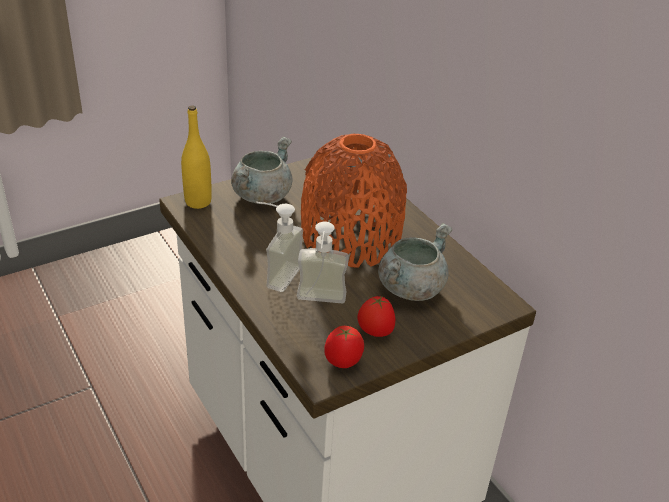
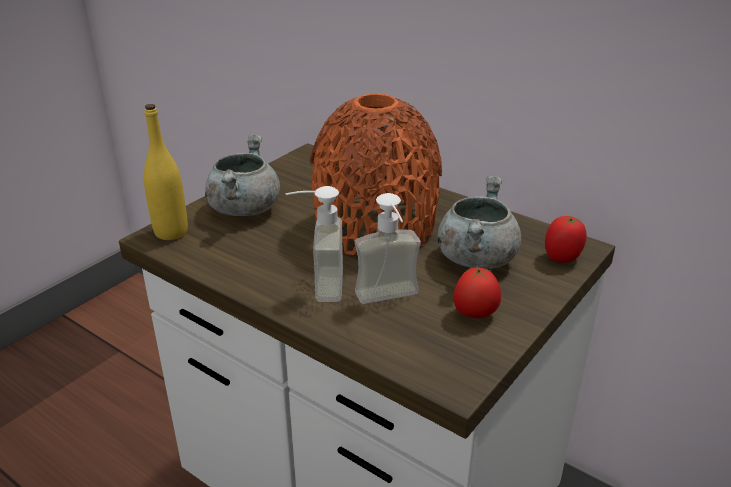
camera: 20 degrees left, 5 degrees down
tomato [324,326,364,368] -> tomato moved to [545,216,587,263]

